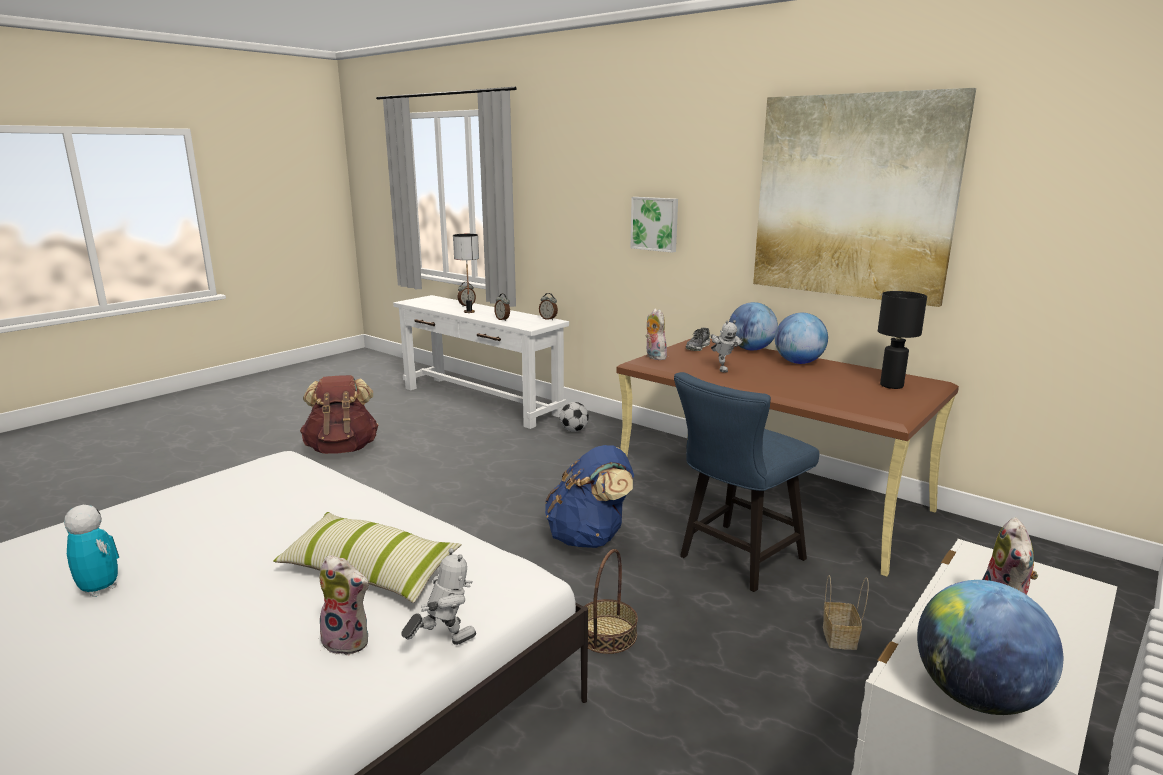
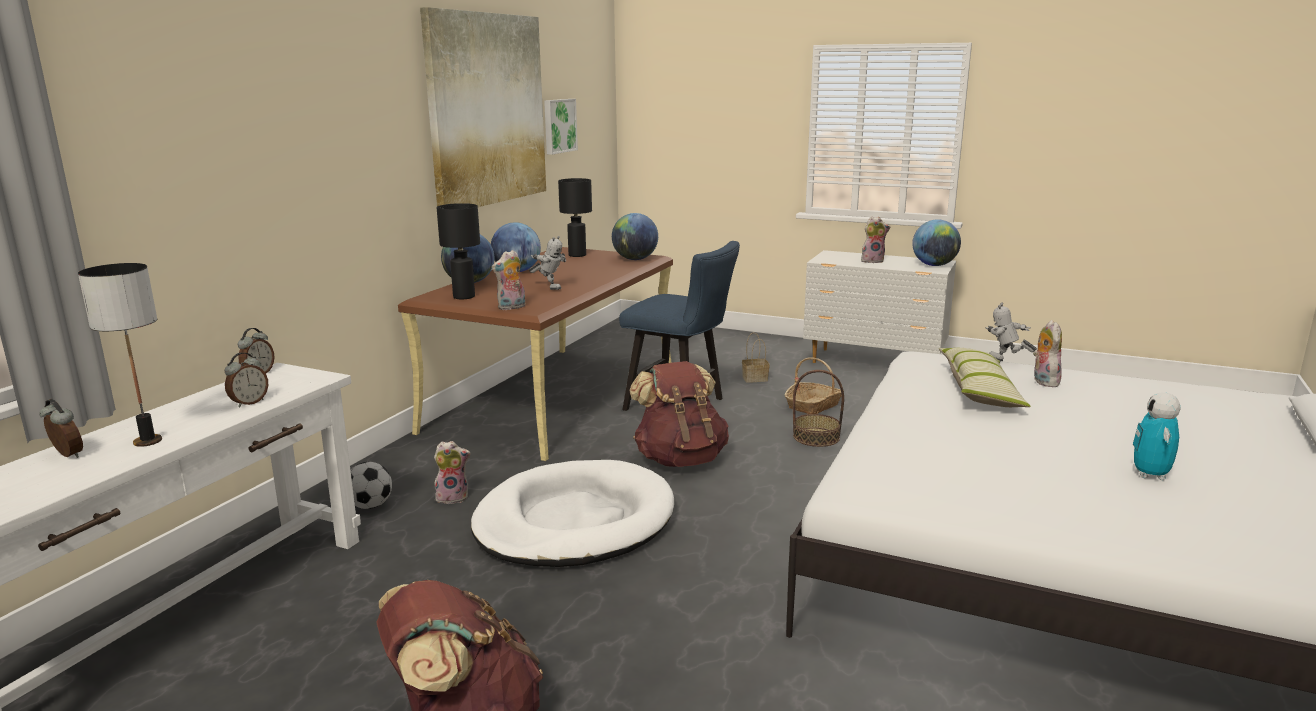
camera: 105 degrees left, 0 degrees up
blue backpack [545,445,634,548] -> brown backpack [629,361,729,467]
picture [631,197,678,253] -> picture moved to [544,99,578,155]
shoe [686,328,710,351] -> black table lamp [436,203,480,299]
toy robot [710,320,743,372] -> toy robot turned 60 degrees clockwise [529,236,566,290]
none -> plush toy [434,441,471,504]
none -> white dog bed [471,460,674,567]
none -> globe [612,213,658,260]
none -> basket [785,357,841,414]

